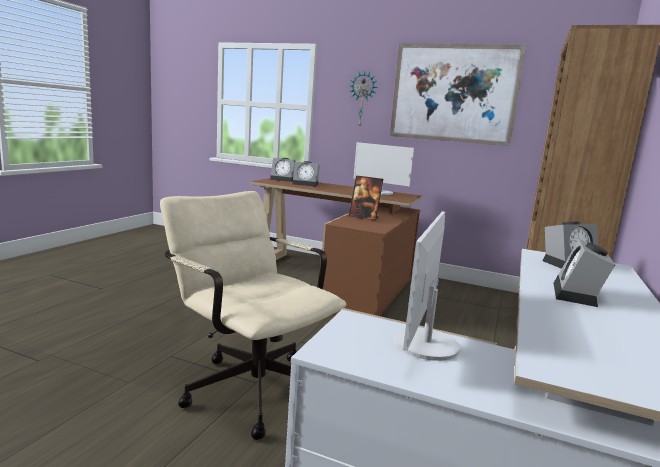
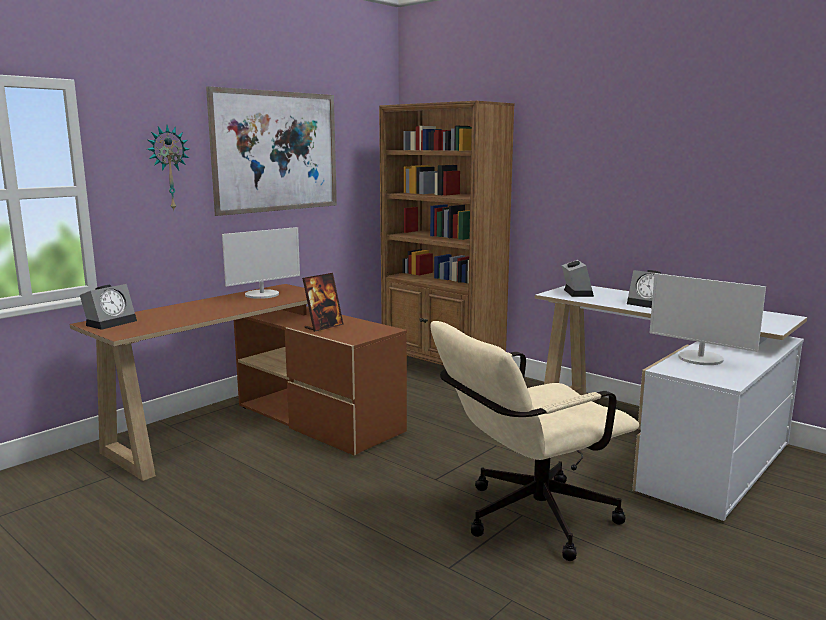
camera: 70 degrees left, 0 degrees up
alarm clock [293,161,320,187] -> none

